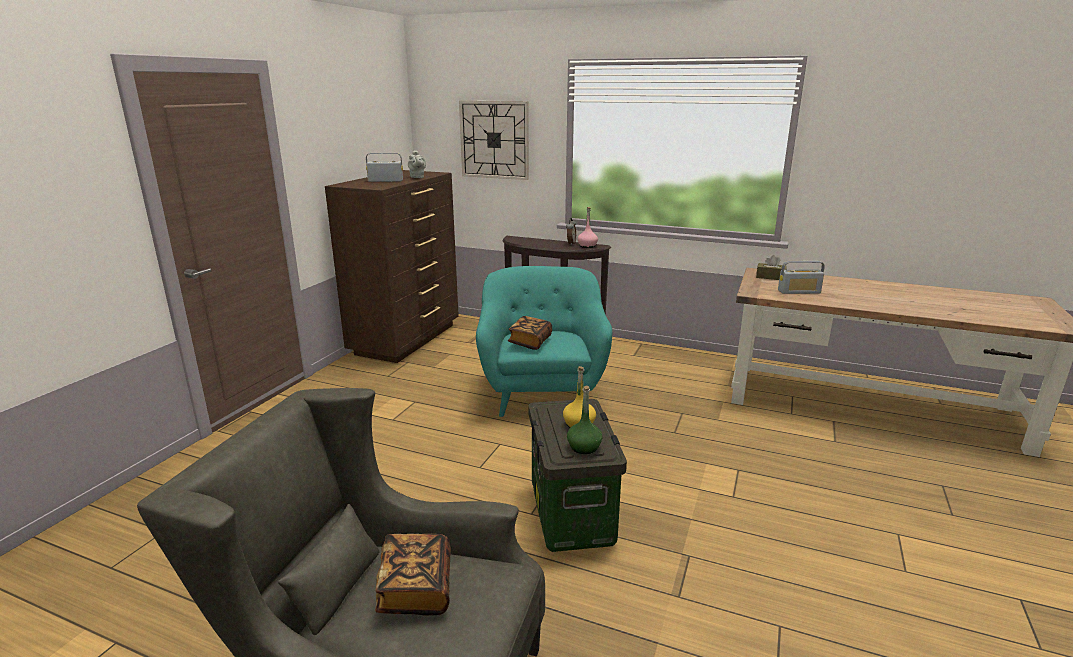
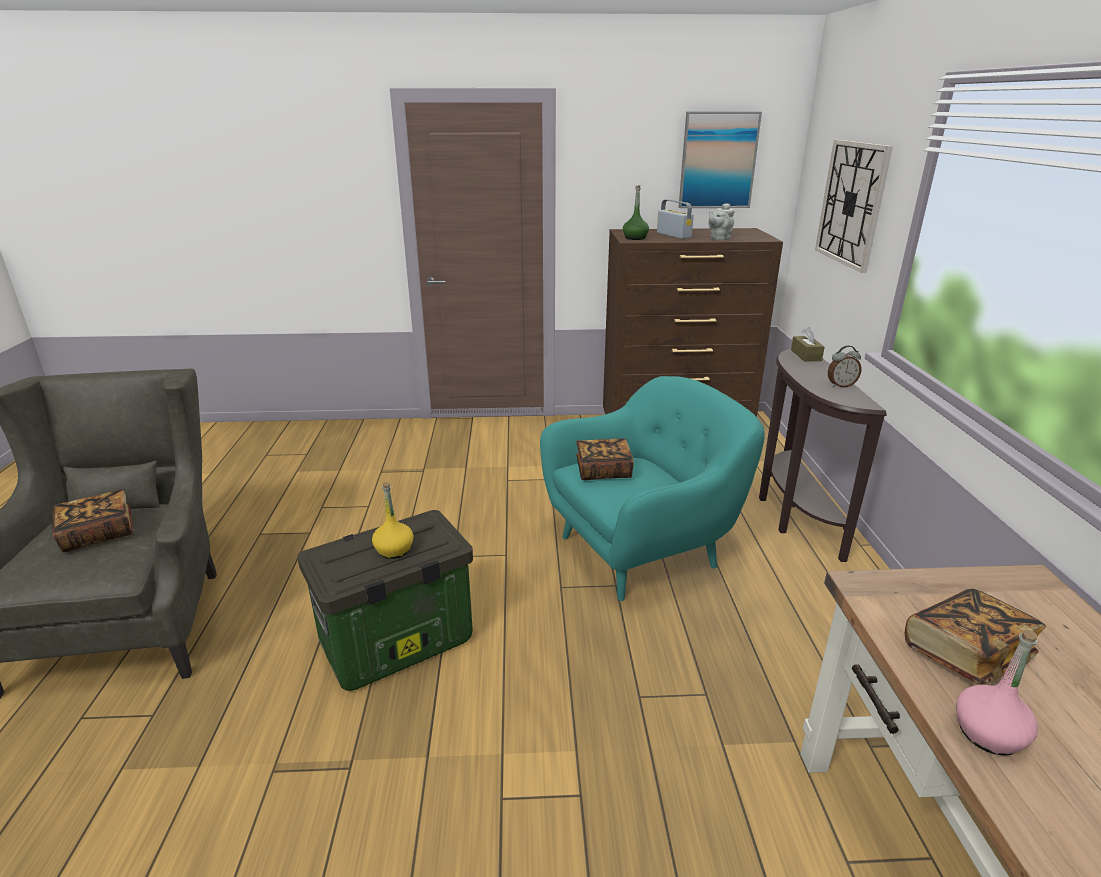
camera: 65 degrees right, 5 degrees up
green bottle [567,386,603,454] -> green bottle moved to [623,185,649,240]
pink bottle [578,207,598,248] -> pink bottle moved to [956,629,1038,756]
brown tissue box [756,255,787,280] -> brown tissue box moved to [791,327,825,361]
radio [778,261,824,294] -> book [905,589,1046,685]
none -> picture [679,112,762,208]

